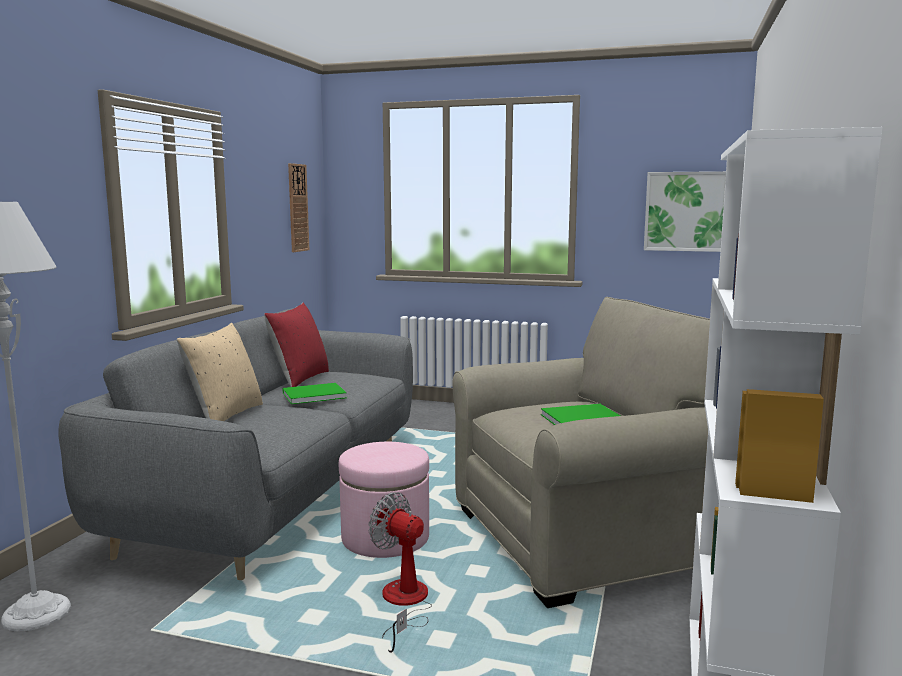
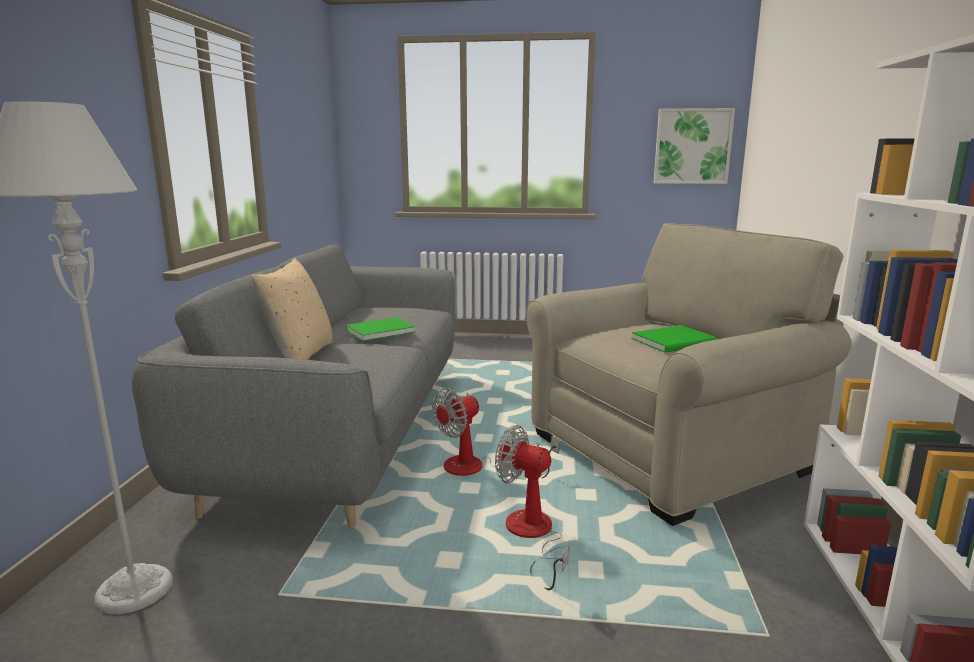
camera: 10 degrees left, 5 degrees up
red pillow [264,303,329,387] -> none
wall clock [288,163,309,252] -> none
pink ottoman [339,442,429,558] -> fan [432,388,560,479]

